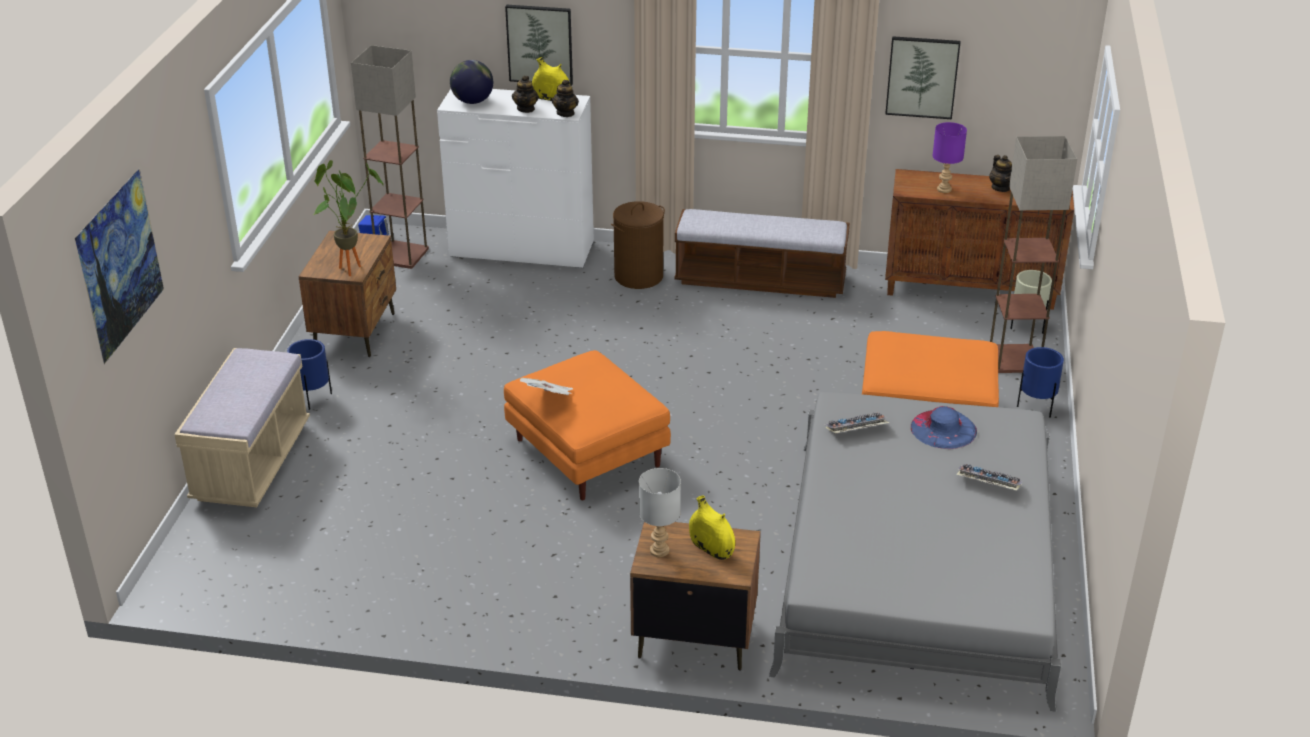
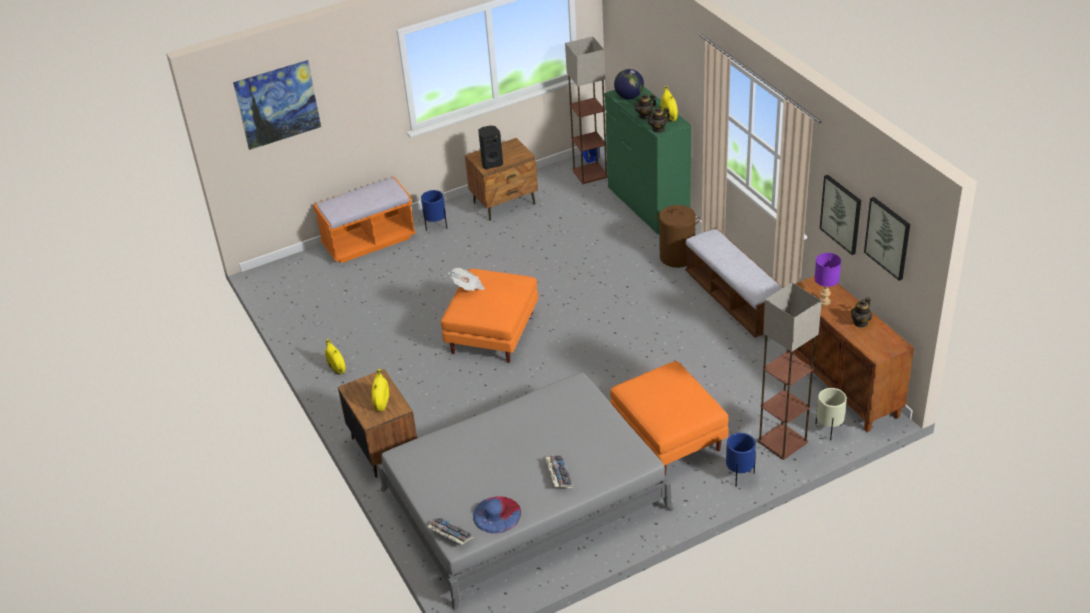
camera: 55 degrees right, 5 degrees up
beige bench [174,348,310,507] -> orange bench [313,177,416,263]
potted plant [314,160,383,276] -> black speaker [478,125,503,169]
white dresser [437,89,594,268] -> green dresser [605,87,691,235]
picture [505,5,573,86] -> picture moved to [864,197,910,281]
grey table lamp [639,468,681,557] -> none
keyboard [824,412,889,433] -> keyboard moved to [427,517,474,545]
blue hat [911,406,977,449] -> blue hat moved to [473,496,521,534]
none -> yellow vase [325,339,346,374]

